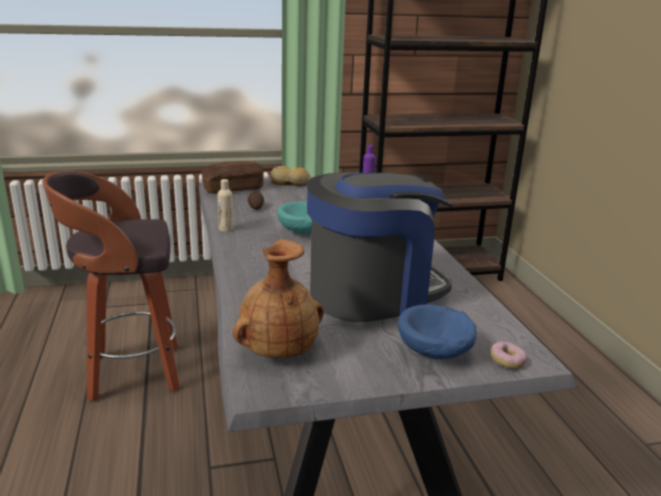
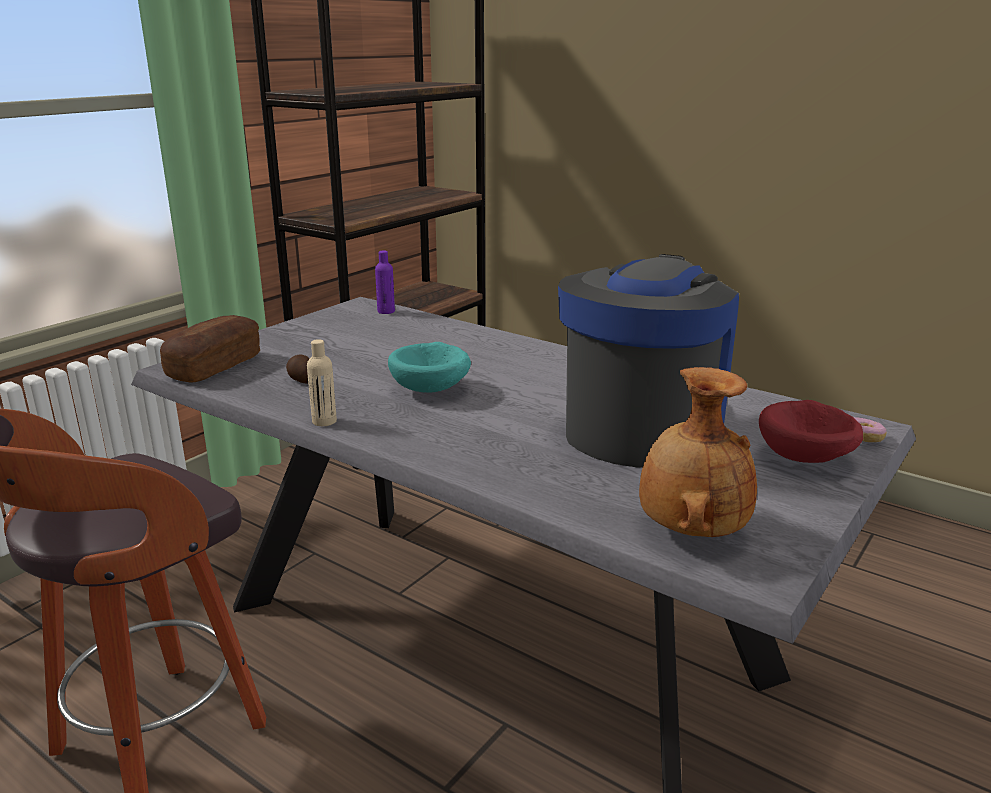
camera: 40 degrees left, 0 degrees up
bread [270,166,311,186] -> none
blue bowl [398,304,476,359] -> red bowl [759,400,863,463]

